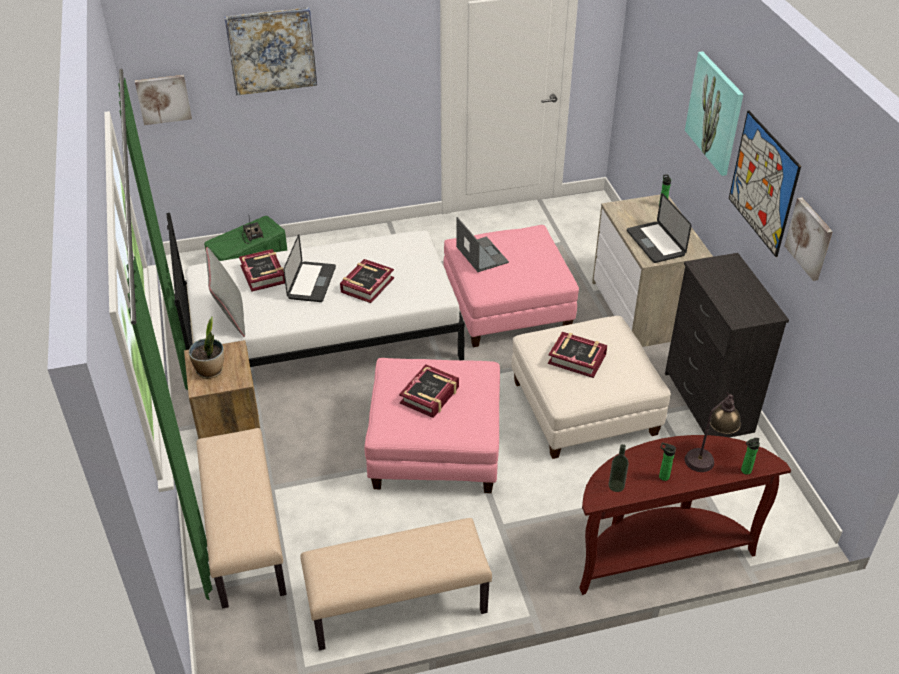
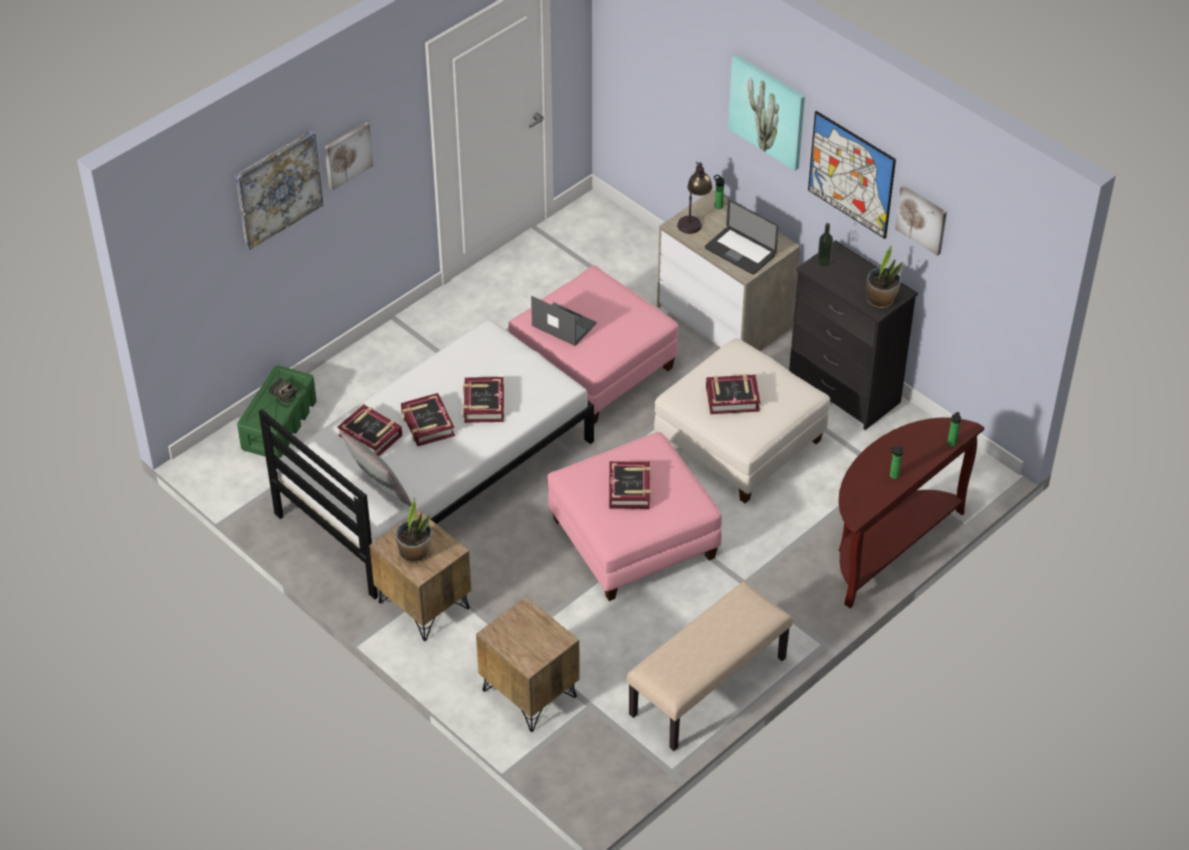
camera: 30 degrees left, 5 degrees up
picture [135,75,192,125] -> picture moved to [324,122,373,191]
beige bench [196,428,287,609] -> brown nightstand [476,597,580,732]
laptop [283,234,336,302] -> book [401,393,455,446]
bottle [609,444,629,492] -> bottle moved to [817,223,833,266]
table lamp [685,392,741,472] -> table lamp moved to [677,162,712,234]
none -> potted plant [866,245,903,309]

